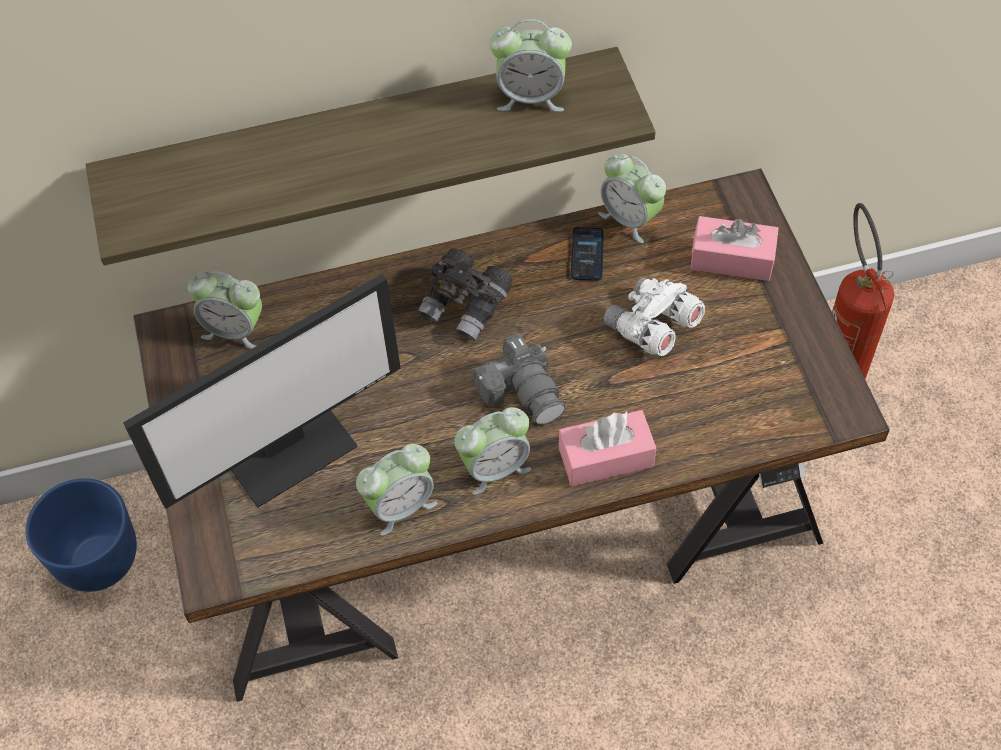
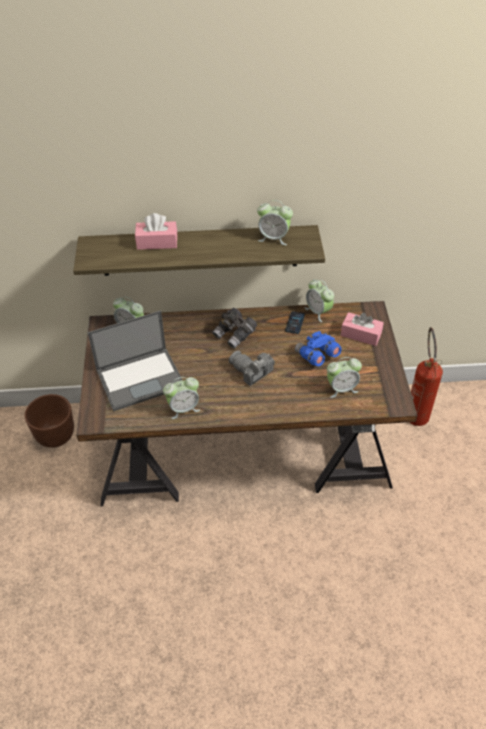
camera: 10 degrees right, 10 degrees down
blue planter [25,478,137,592] -> brown planter [25,394,74,448]
monitor [123,274,401,509] -> laptop [88,310,182,411]
alarm clock [454,407,531,495] -> alarm clock moved to [327,357,362,398]
camera [472,333,566,425] -> camera turned 150 degrees clockwise [229,351,275,386]
pink tissue box [559,410,656,486] -> pink tissue box moved to [135,213,177,250]
white binoculars [604,278,705,356] -> blue binoculars [295,331,342,366]

